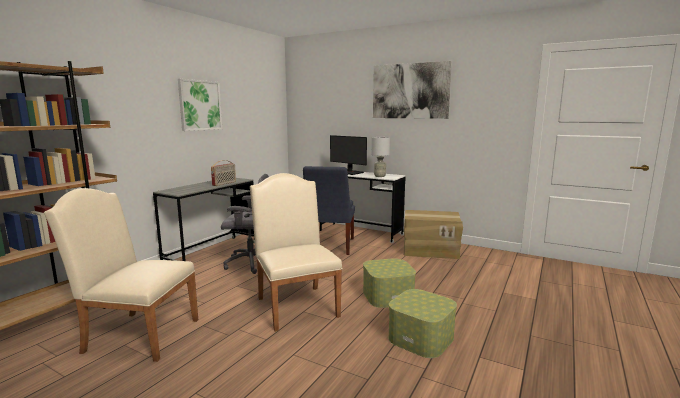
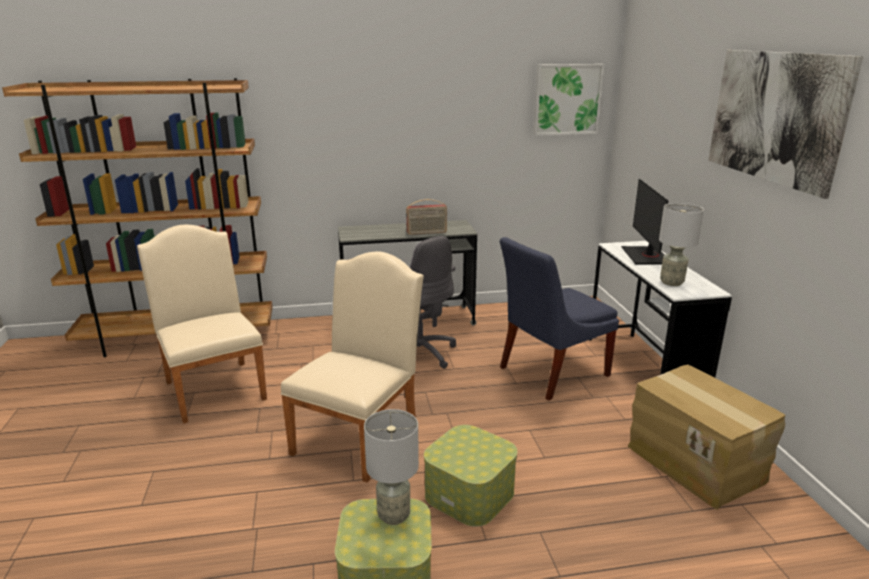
camera: 50 degrees right, 10 degrees up
picture [178,79,222,131] -> picture moved to [533,64,605,136]
none -> grey table lamp [364,409,419,525]

